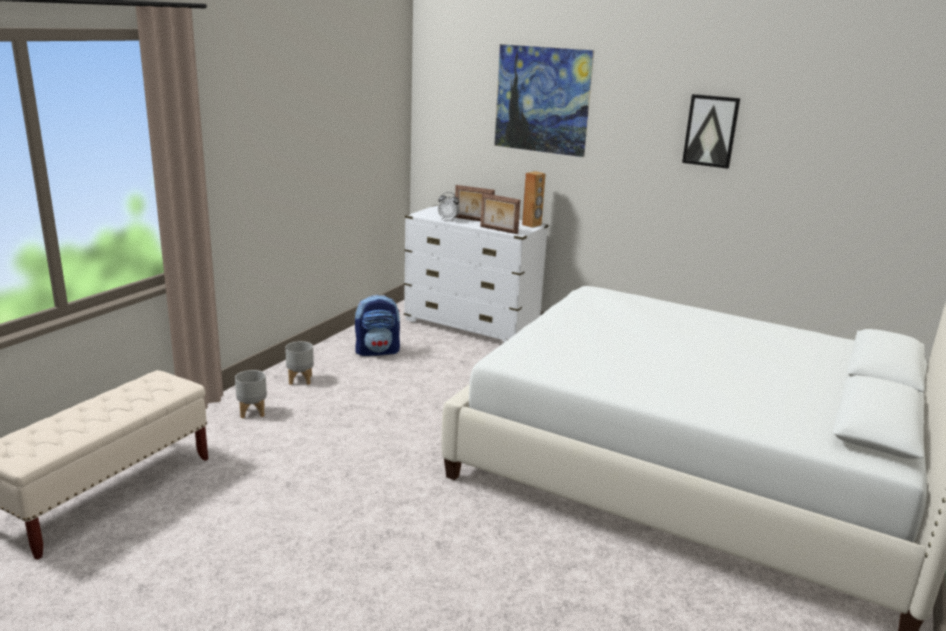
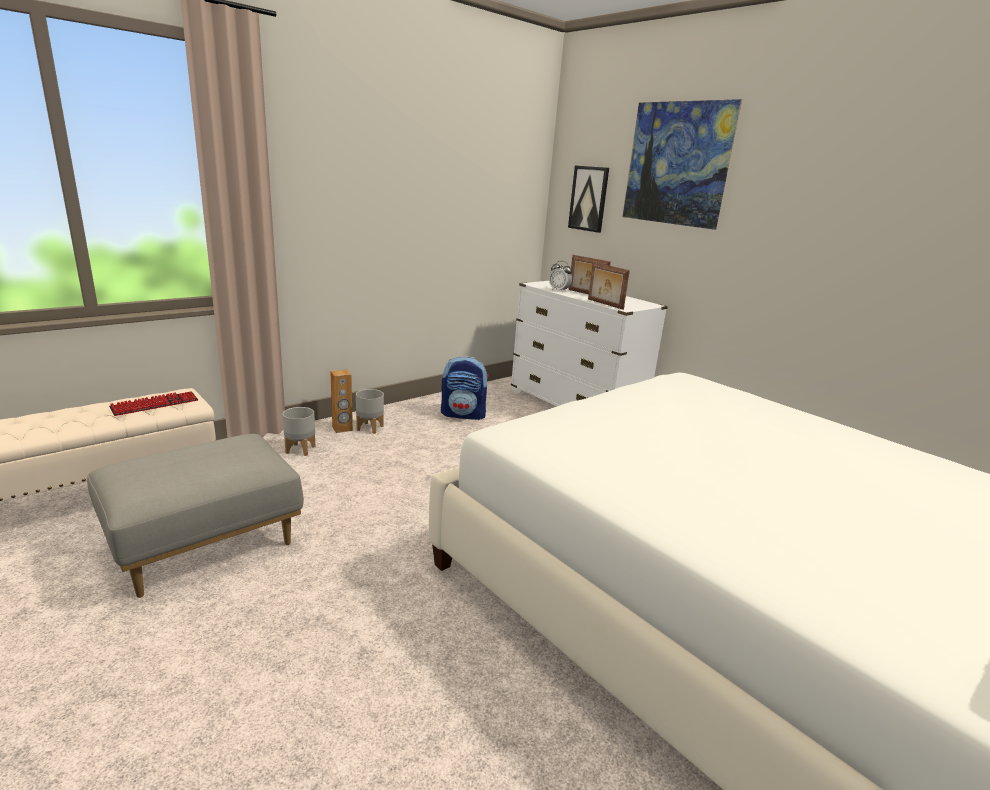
camera: 20 degrees right, 0 degrees up
brown speaker [522,171,546,228] -> brown speaker moved to [330,369,353,433]
picture [682,94,740,169] -> picture moved to [568,166,609,233]
none -> grey ottoman [87,434,304,598]
none -> keyboard [109,392,198,416]

